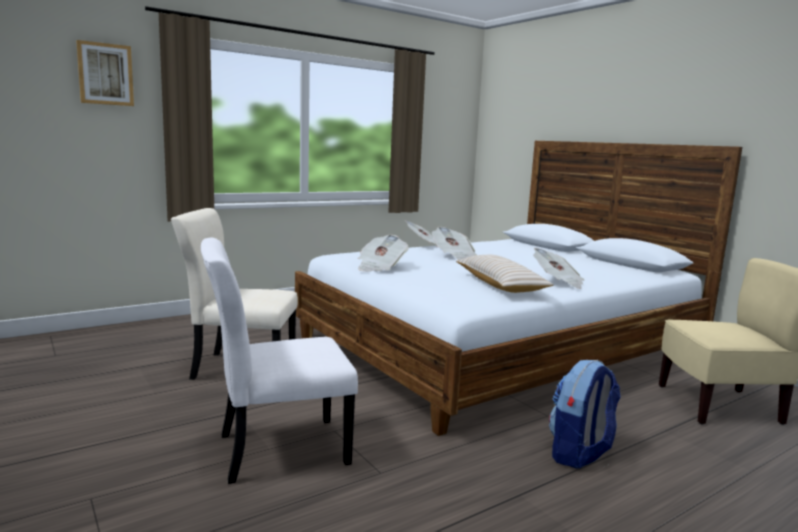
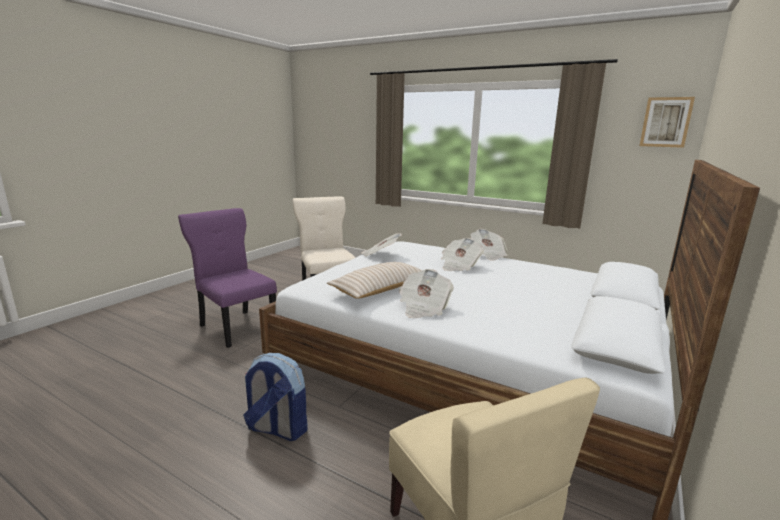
camera: 65 degrees right, 5 degrees up
picture [76,40,134,106] -> picture moved to [639,97,695,148]
white chair [201,238,358,484] -> purple chair [178,208,277,348]

